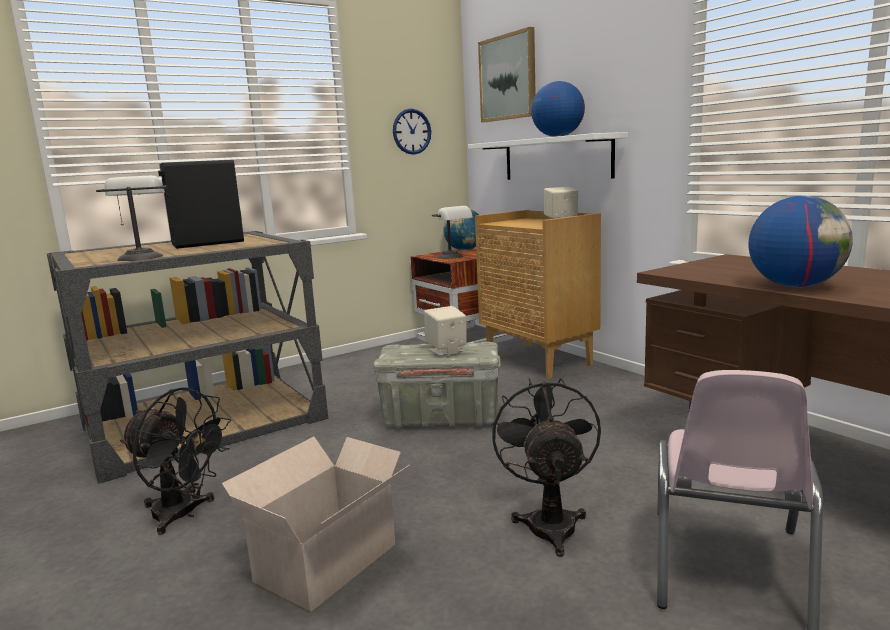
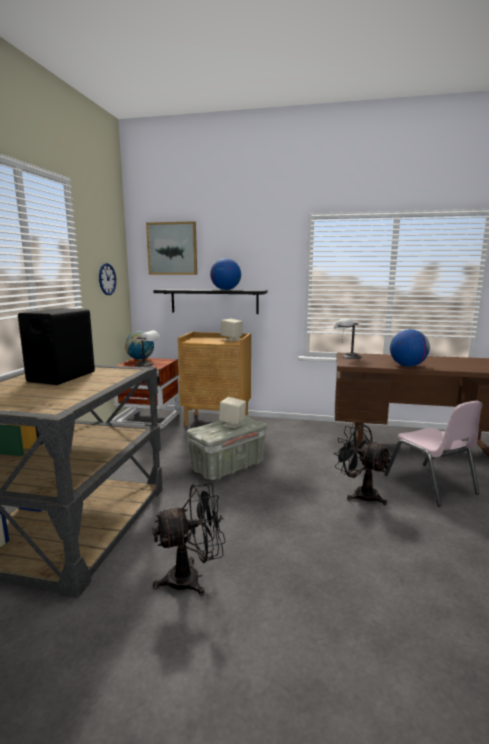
camera: 45 degrees left, 0 degrees up
table lamp [96,176,167,261] -> table lamp moved to [334,318,362,359]
cardboard box [222,437,410,612] -> none
white shelf [468,132,628,180] -> black shelf [153,289,268,314]

